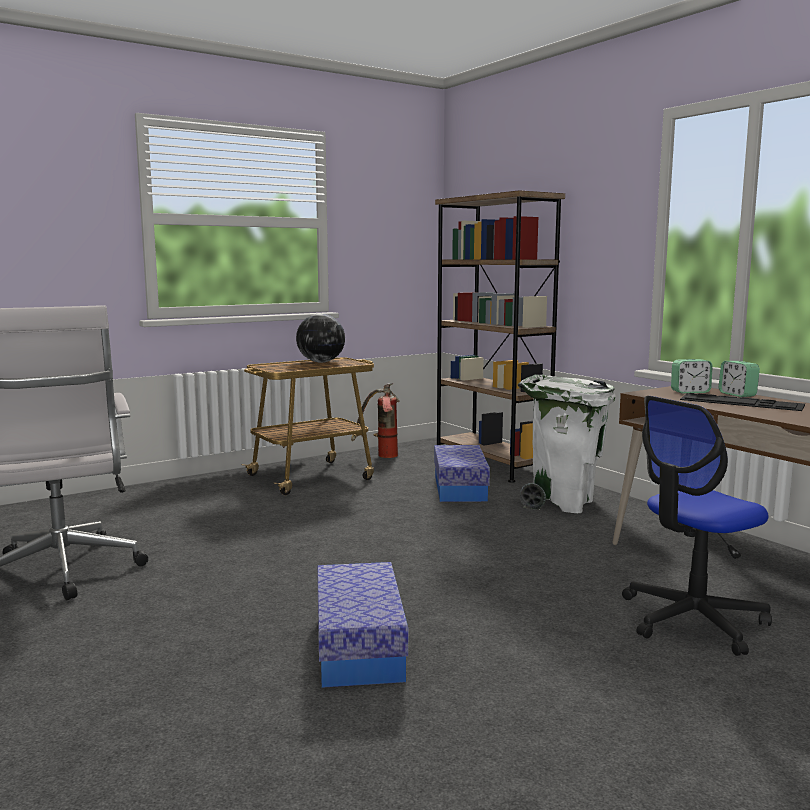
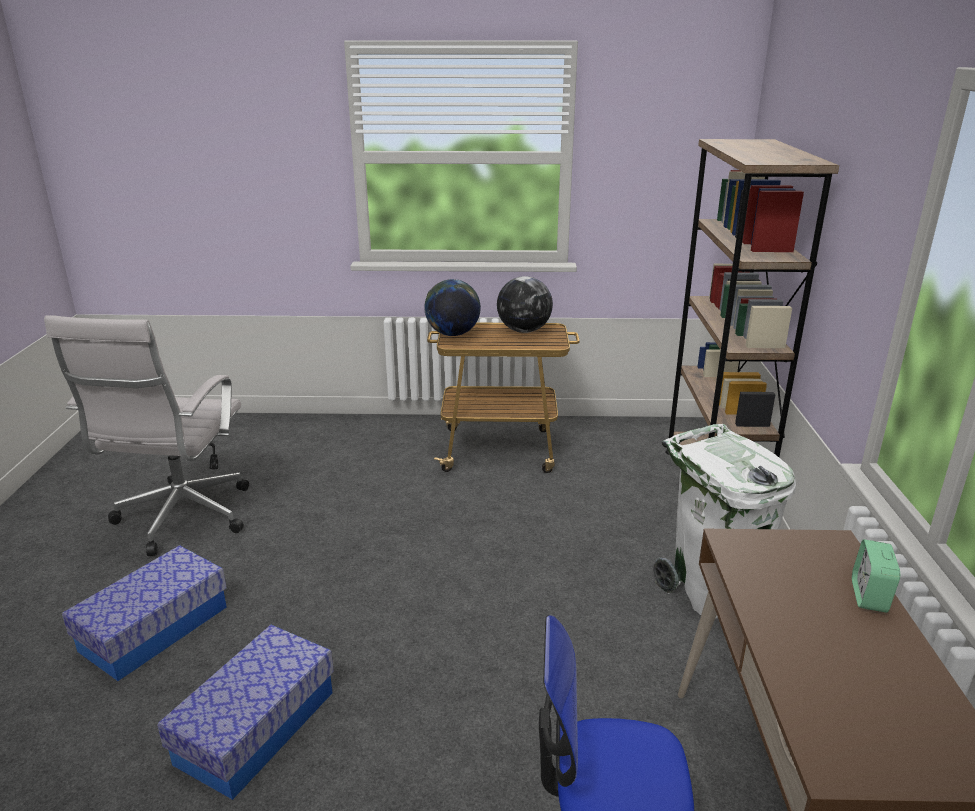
camera: 35 degrees right, 15 degrees up
fire extinguisher [351,383,399,458] -> none
storage box [434,445,490,502] -> storage box moved to [62,545,227,681]
alarm clock [671,359,713,393] -> none
keyboard [680,393,805,411] -> none
none -> globe [424,279,481,336]

